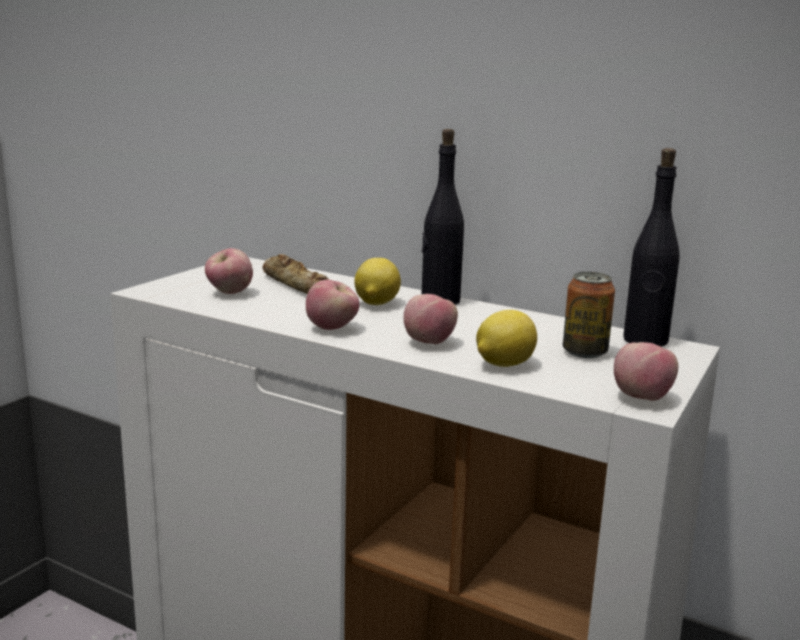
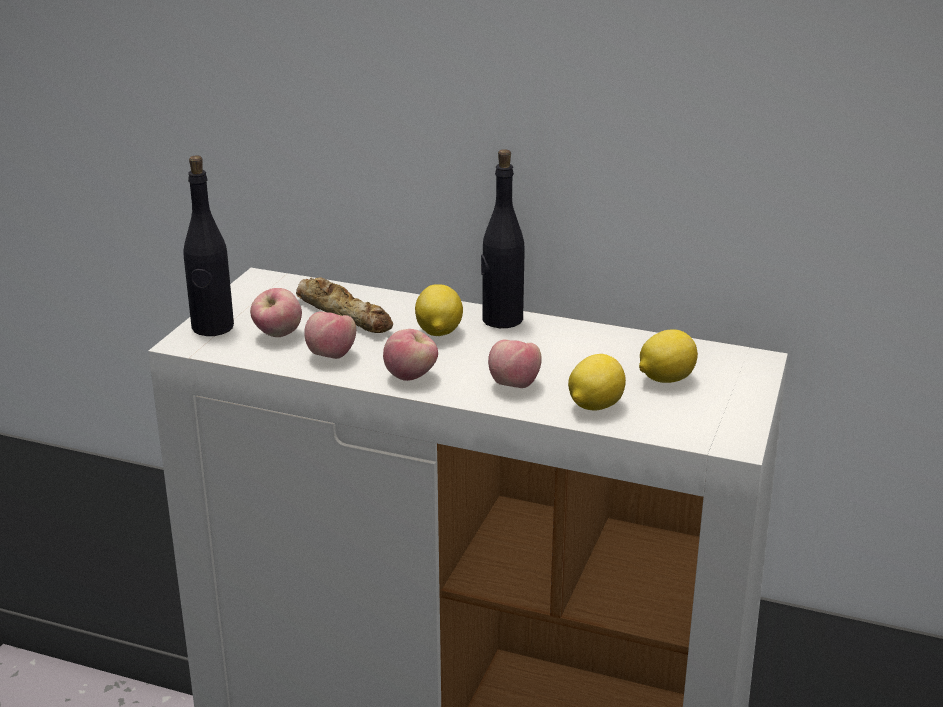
camera: 10 degrees left, 10 degrees up
can [563,272,615,358] -> lemon [639,329,698,383]
apple [614,342,678,401] -> apple moved to [304,312,356,359]
black bottle [623,148,680,347] -> black bottle moved to [184,155,234,336]

